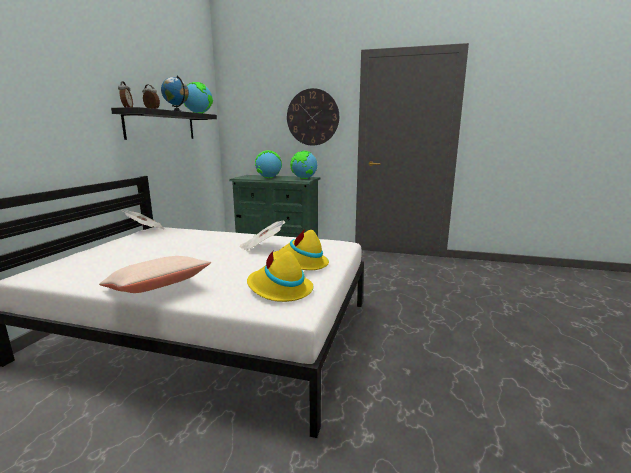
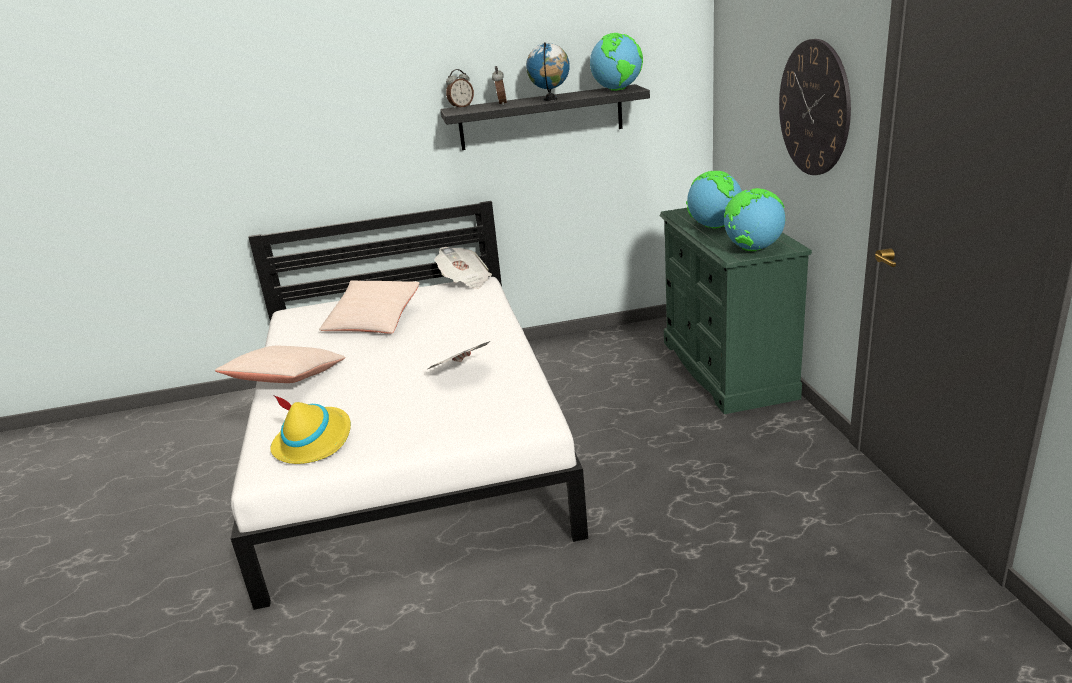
camera: 65 degrees right, 10 degrees up
yellow hat [273,229,329,270] -> none
none -> beige pillow [319,280,420,334]

